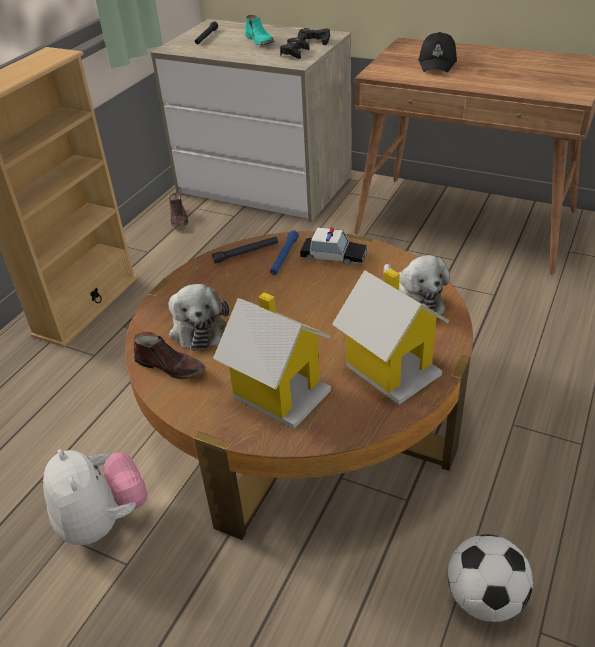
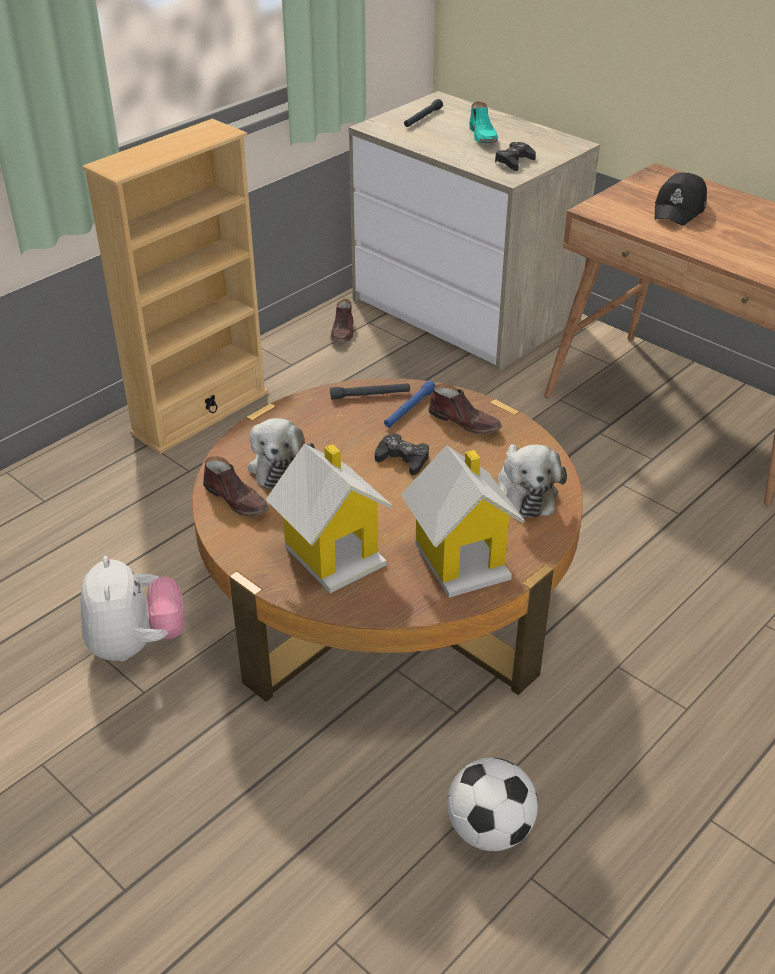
camera: 15 degrees right, 0 degrees up
black game controller [297,28,330,45] -> black game controller moved to [375,433,429,475]
toy car [300,227,368,265] -> brown shoe [428,384,502,434]

